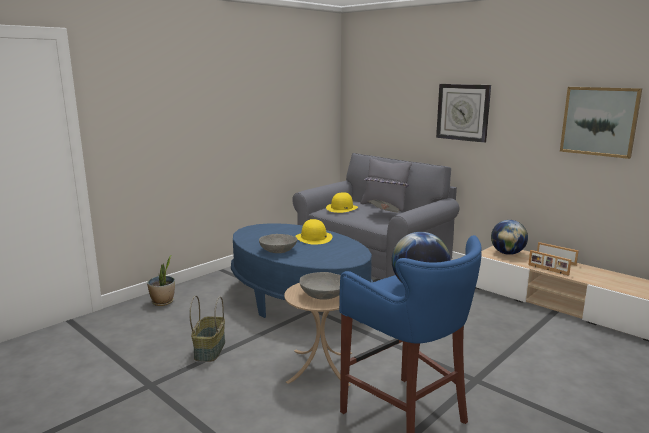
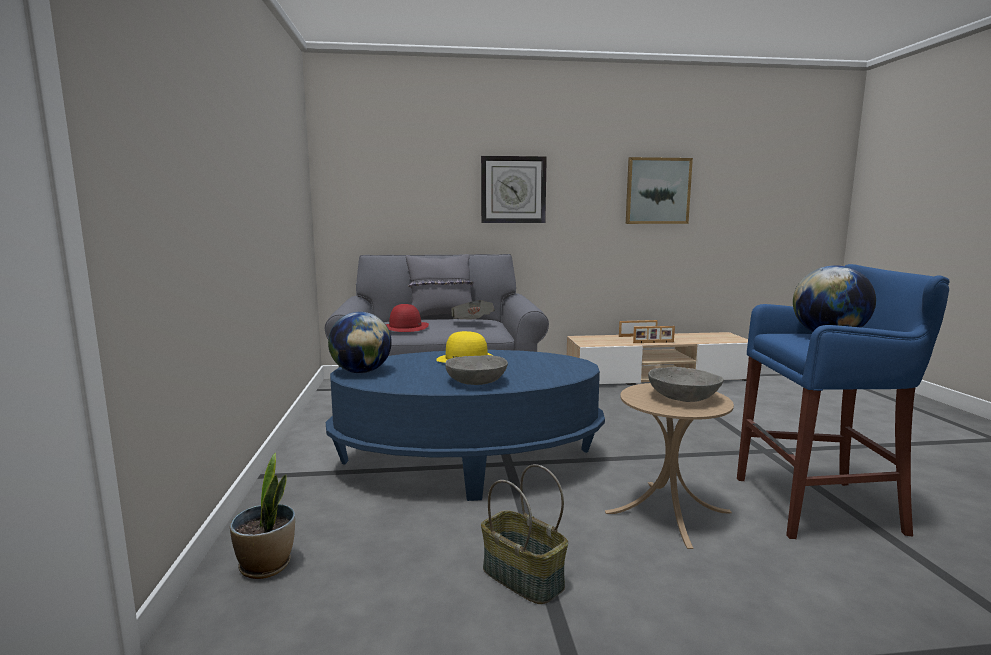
camera: 50 degrees left, 5 degrees down
yellow hat [326,192,358,213] -> red hat [386,304,429,332]
globe [491,220,528,255] -> globe moved to [328,312,392,373]

